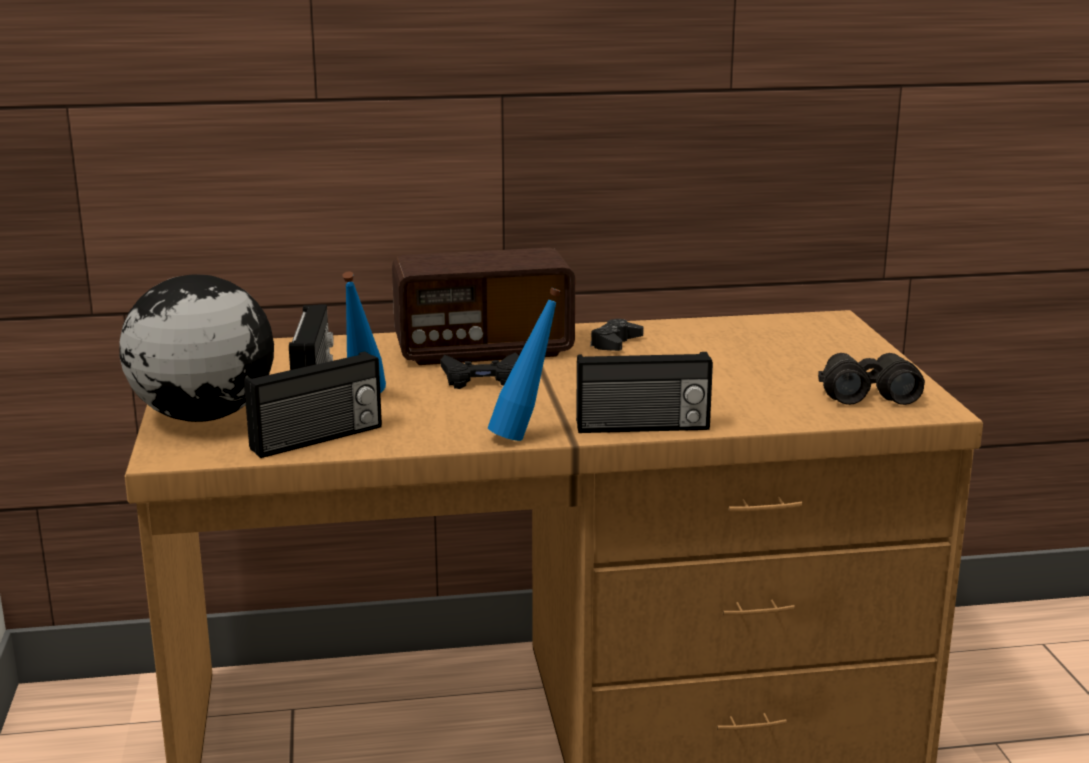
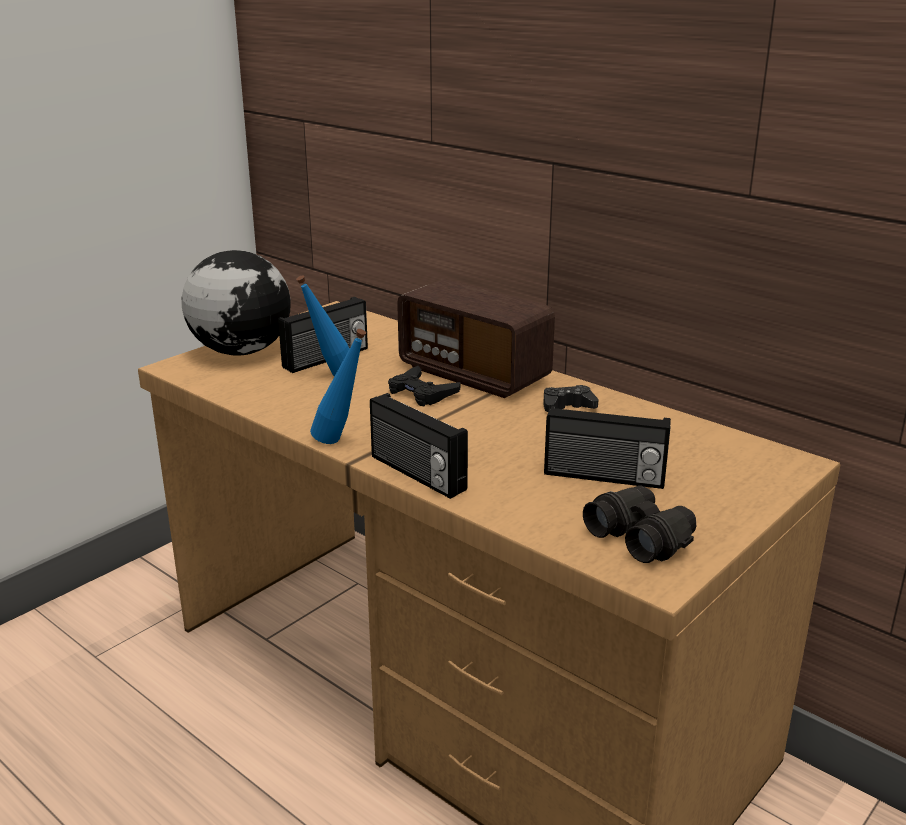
camera: 50 degrees right, 5 degrees up
radio [244,351,382,458] -> radio moved to [544,406,671,489]

